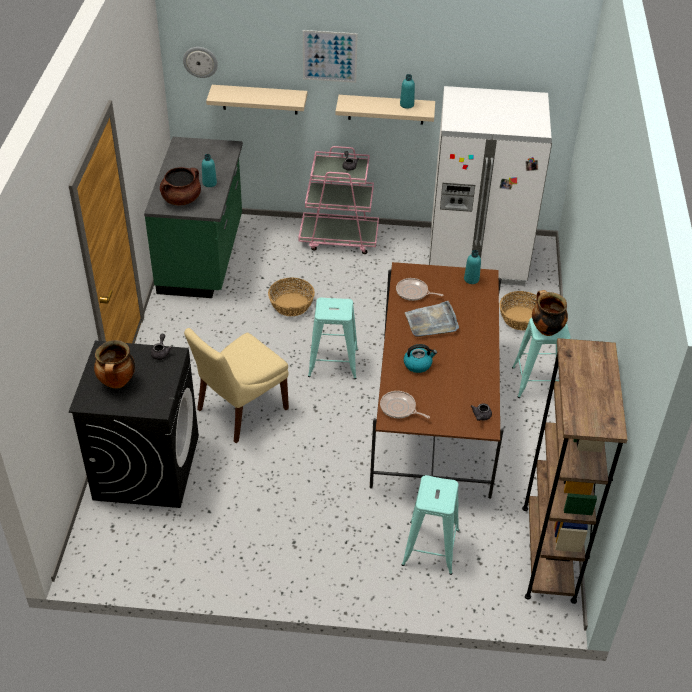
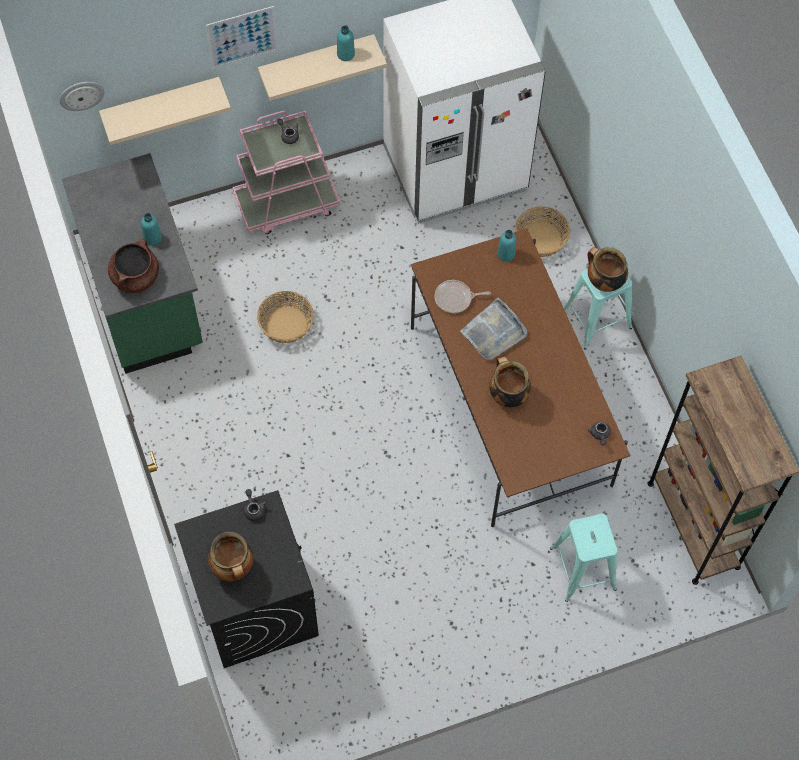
camera: 25 degrees left, 20 degrees up
beige chair [184,328,289,443] -> none
turquoise stool [308,298,358,379] -> none
frying pan [380,391,430,418] -> none
kettle [404,344,437,373] -> cooking pot [489,357,531,407]

